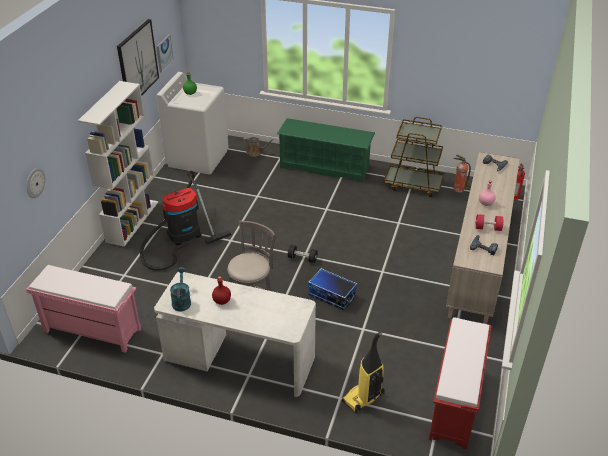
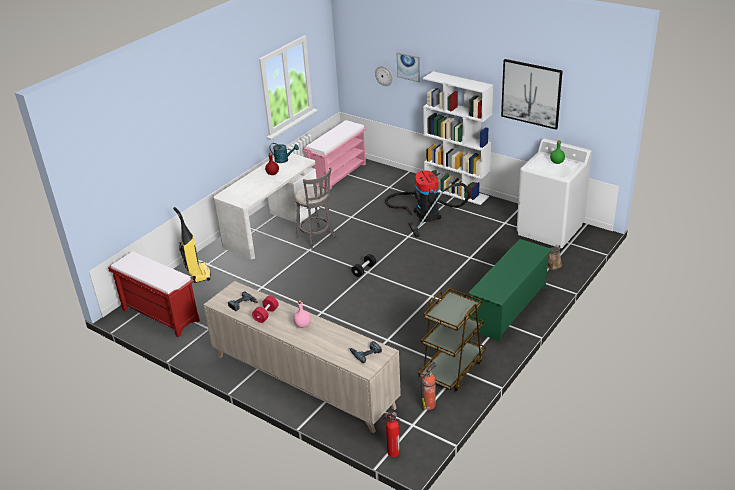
camera: 110 degrees right, 5 degrees down
picture [156,35,173,73] -> picture moved to [397,52,420,82]
storage box [308,268,358,311] -> none

